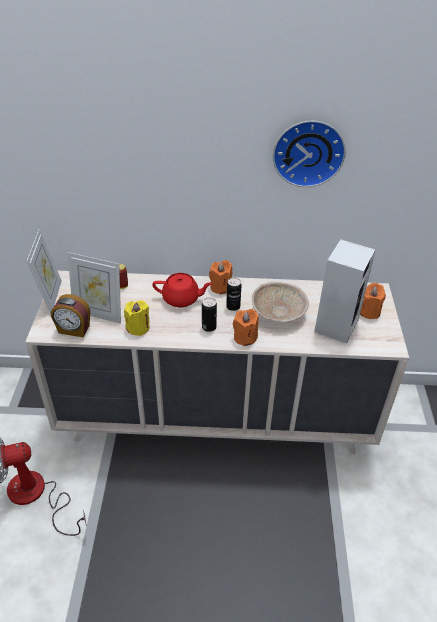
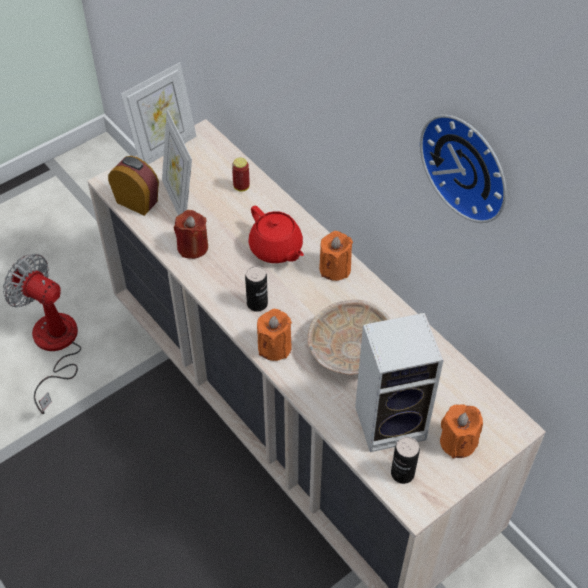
camera: 50 degrees right, 10 degrees up
alarm clock [51,294,90,337] -> alarm clock turned 150 degrees clockwise [108,156,159,216]
yellow candle [124,300,150,336] -> red candle [174,210,208,259]
can [226,278,242,311] -> can moved to [391,437,420,484]

